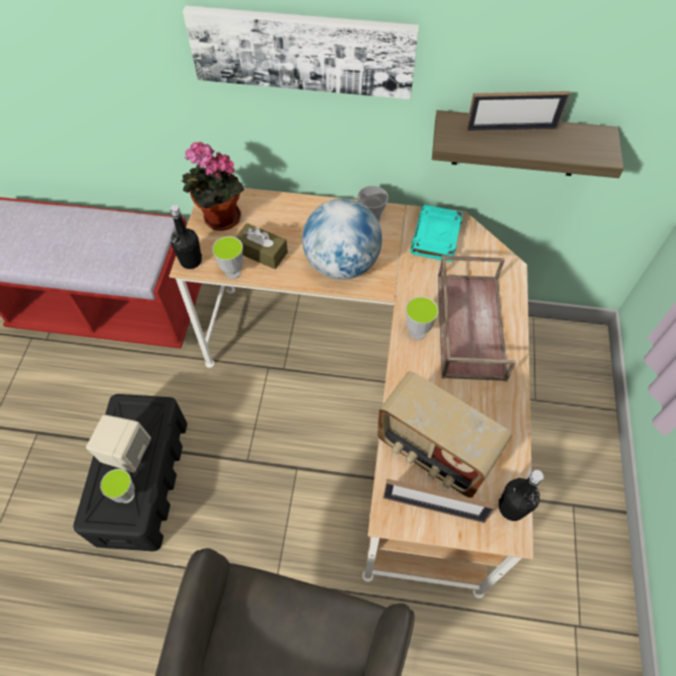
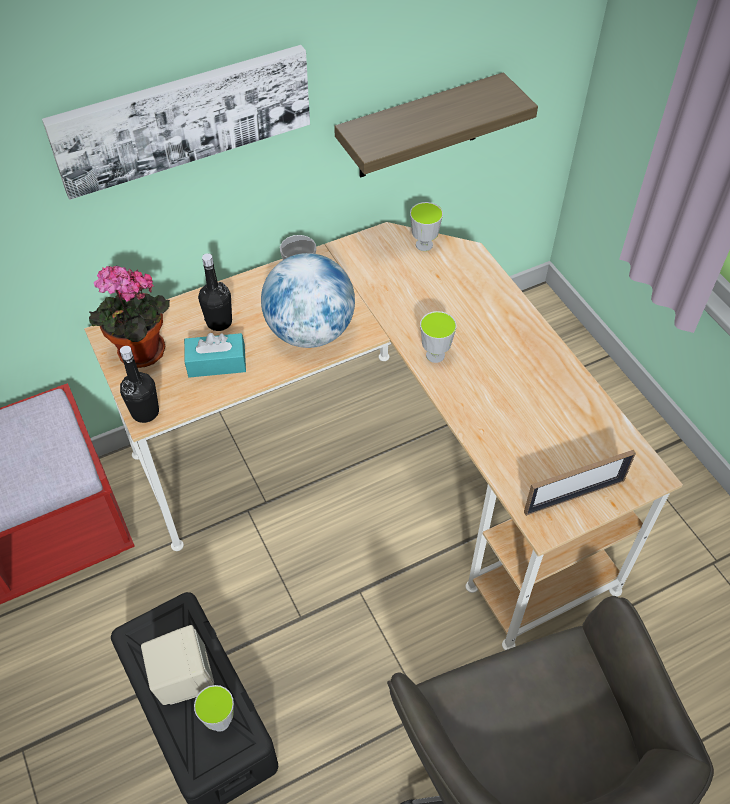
camera: 35 degrees left, 5 degrees down
cup [212,236,243,279] -> cup moved to [410,202,443,251]
brown tissue box [236,223,288,269] -> turquoise tissue box [184,333,246,378]
radio [377,371,512,498] -> none
turquoise book [410,205,463,262] -> none
brown tray [438,255,516,381] -> none
picture frame [466,91,570,132] -> none
black bottle [499,470,544,521] -> black bottle moved to [198,253,232,331]

